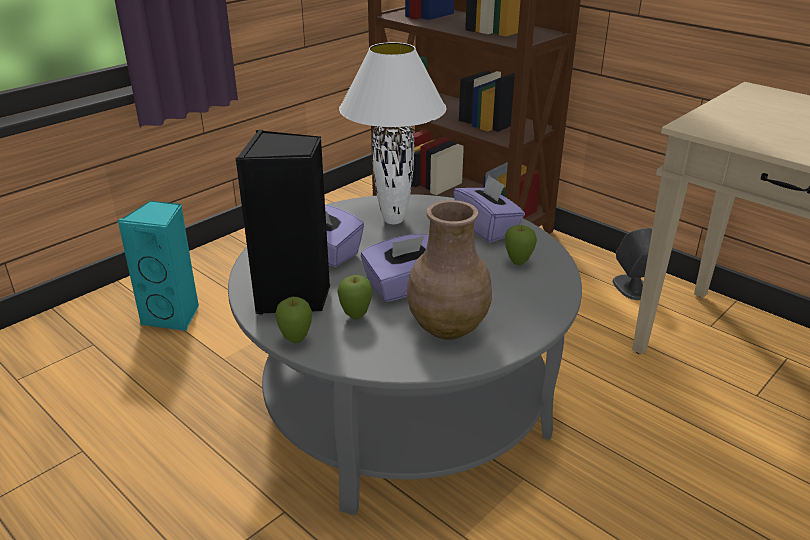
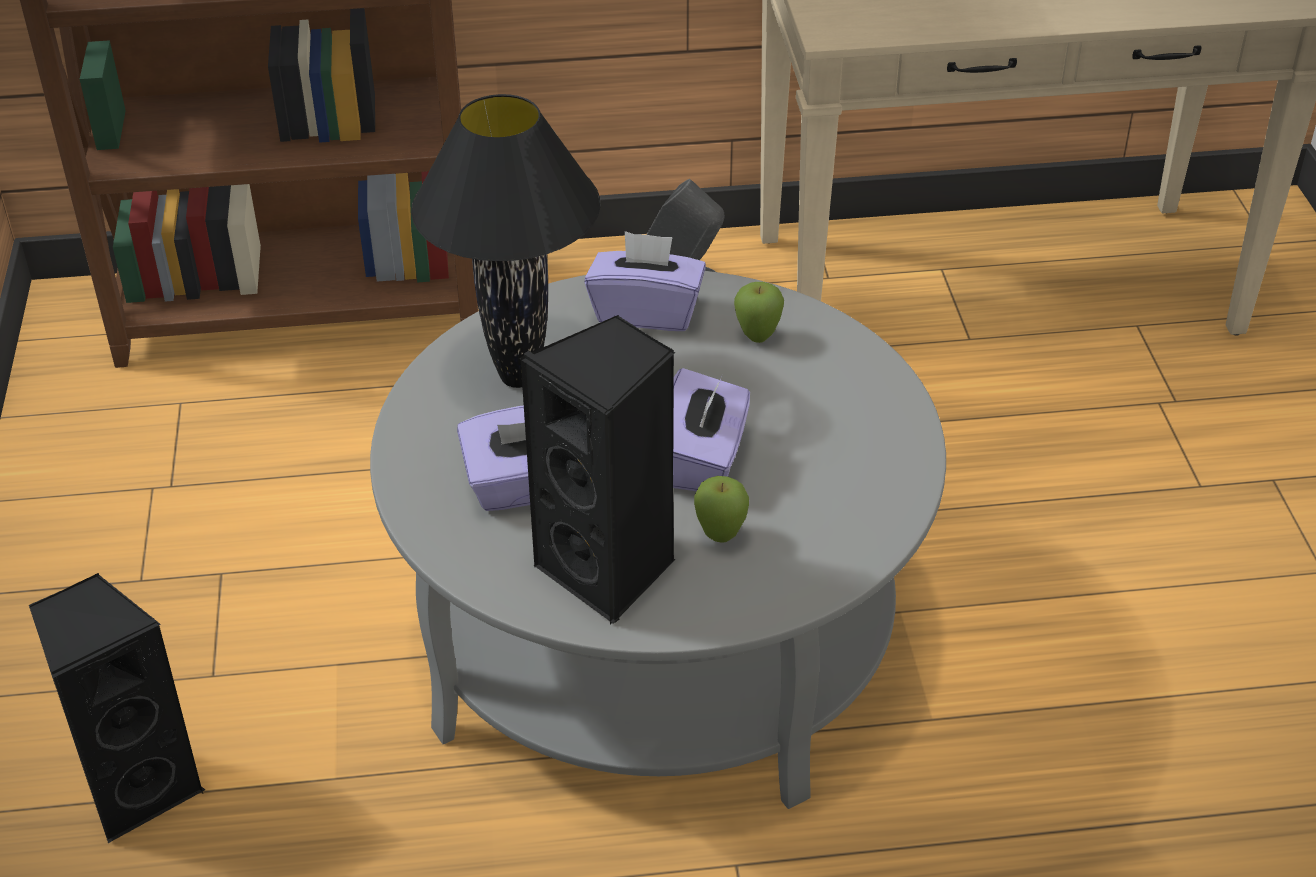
camera: 50 degrees left, 10 degrees up
turquoise speaker [118,201,199,332] -> black speaker [29,573,205,843]
apple [275,297,312,343] -> none
white table lamp [339,42,446,224] -> black table lamp [411,94,601,388]
brown vase [407,200,492,340] -> none

